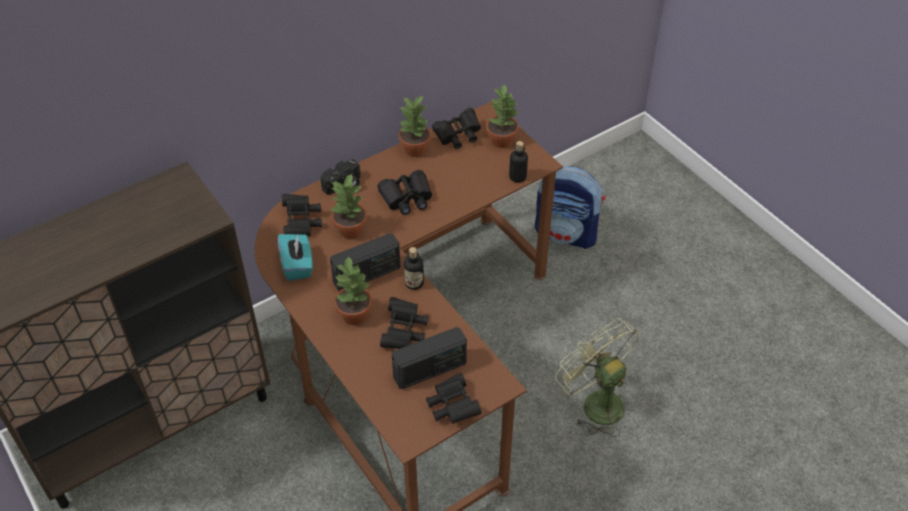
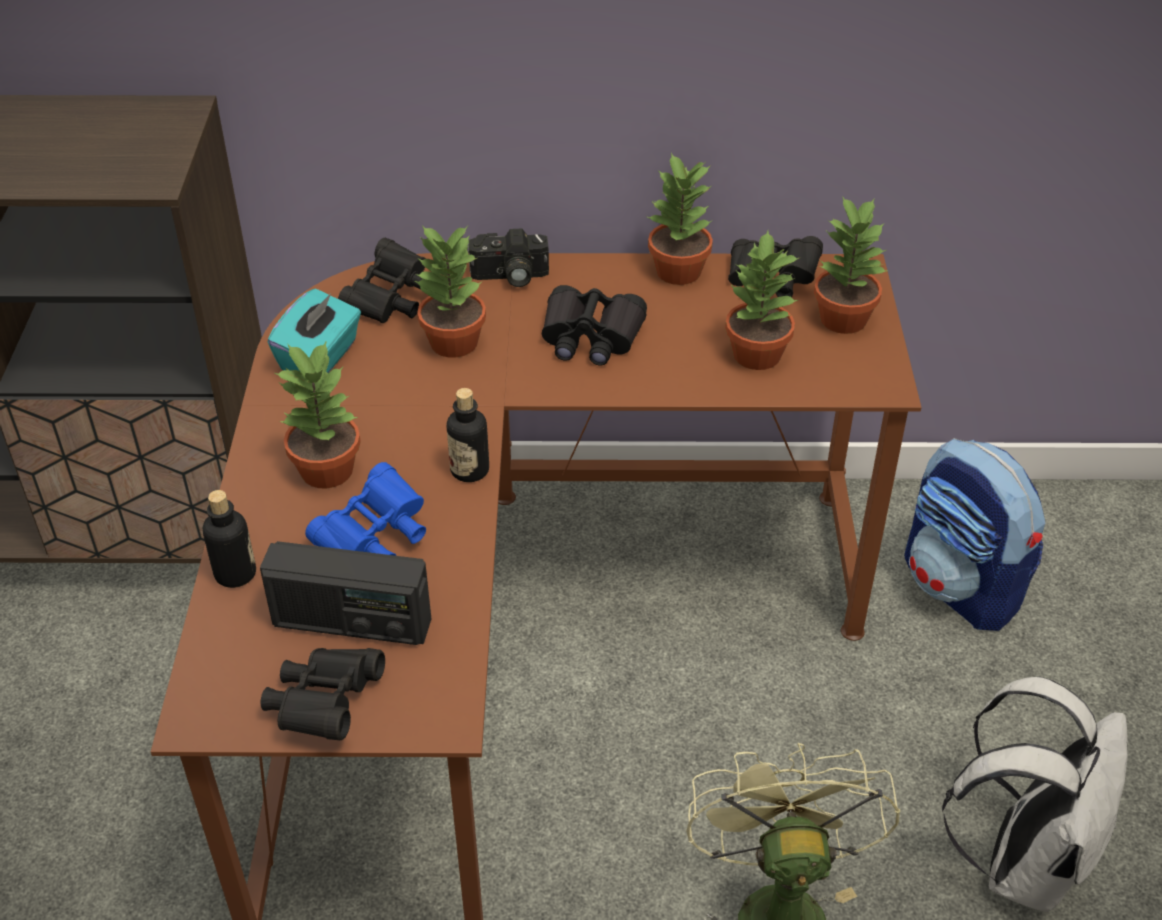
camera: 35 degrees right, 5 degrees down
radio [330,233,401,291] -> none
black binoculars [380,297,428,349] -> blue binoculars [305,462,426,556]
bottle [509,141,528,183] -> bottle moved to [203,490,256,588]
none -> potted plant [725,231,801,370]
none -> white backpack [942,676,1128,912]

